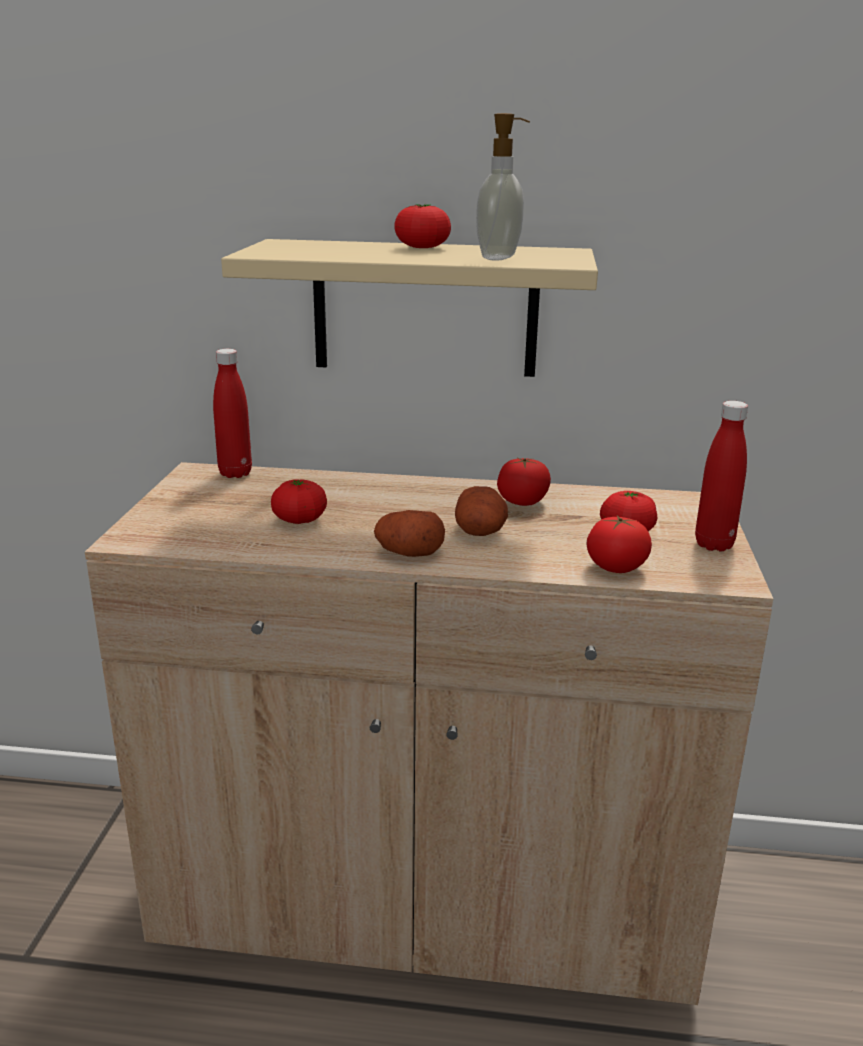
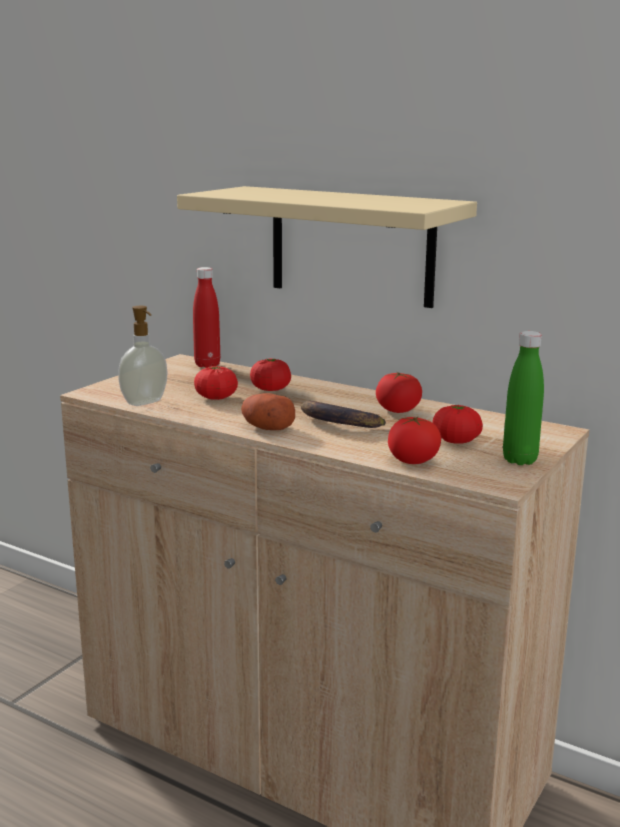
camera: 25 degrees right, 5 degrees down
tomato [394,204,451,248] -> tomato moved to [250,359,291,391]
potato [455,486,508,536] -> banana [301,401,386,428]
soap dispenser [476,113,530,261] -> soap dispenser moved to [118,306,168,406]
red bottle [695,401,748,551] -> green bottle [503,331,544,465]

